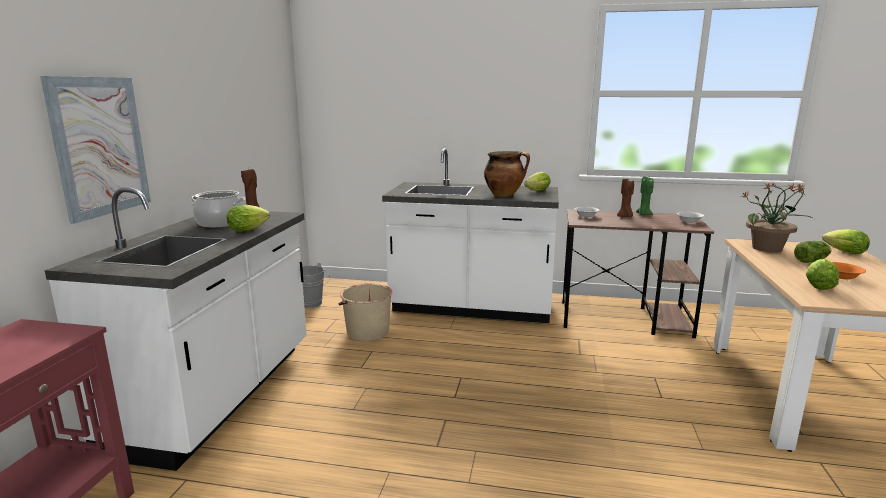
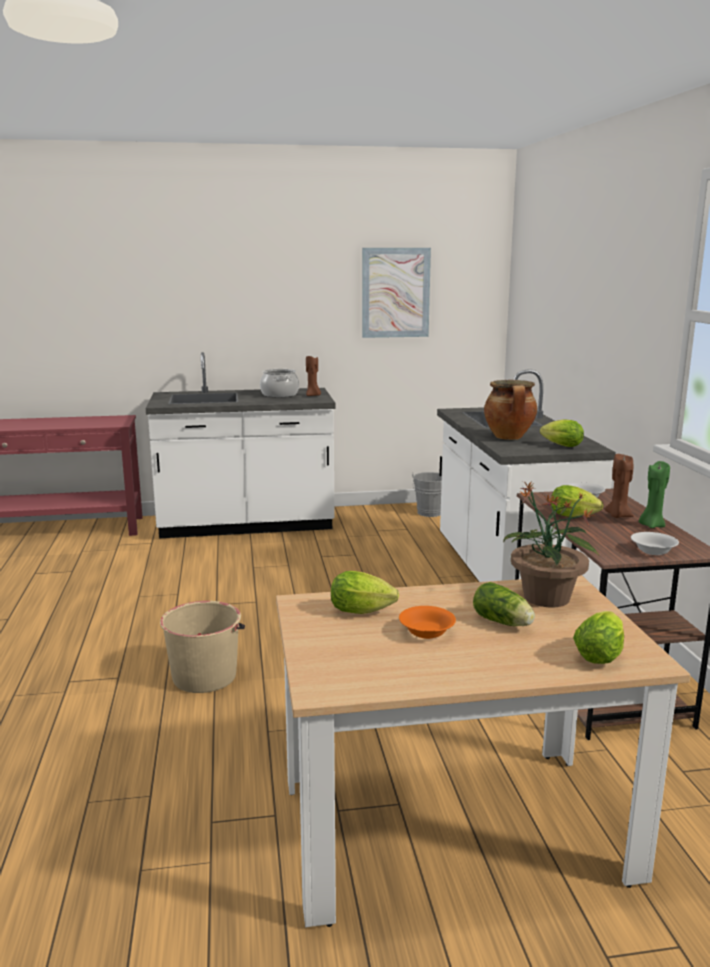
camera: 70 degrees right, 0 degrees up
picture [40,76,151,224] -> picture moved to [362,248,431,338]
lettuce [227,205,270,232] -> lettuce moved to [551,485,603,517]
beige bucket [338,283,393,341] -> beige bucket moved to [160,601,245,693]

